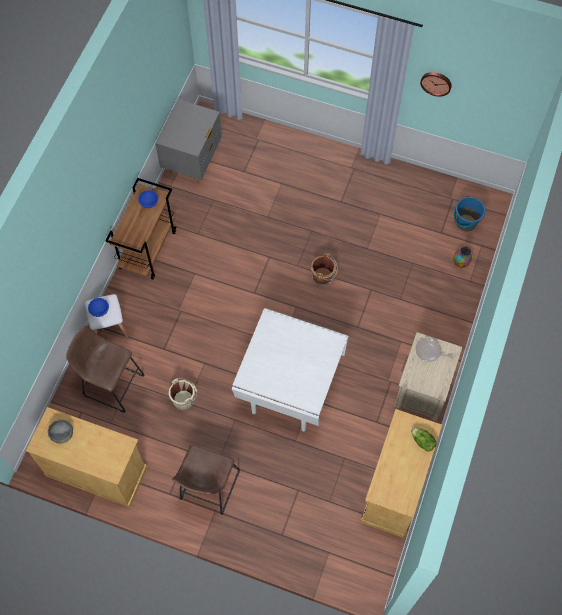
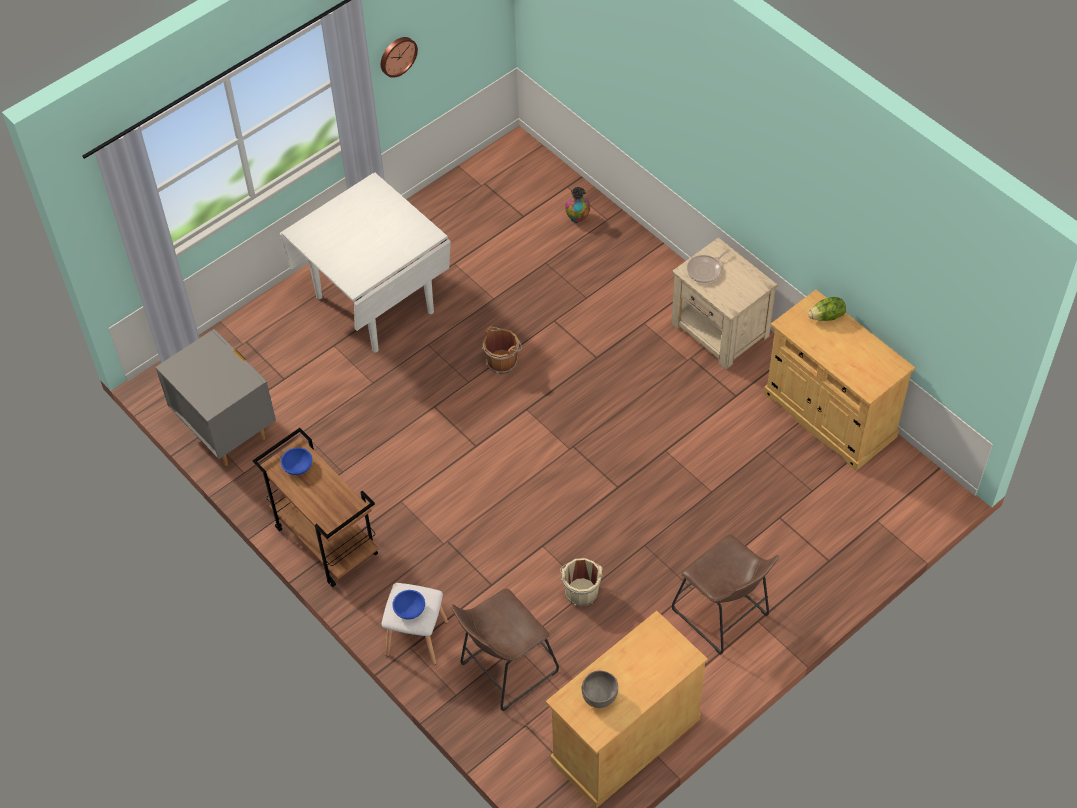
camera: 60 degrees left, 10 degrees down
white dining table [232,308,349,431] -> white dining table moved to [280,173,451,353]
blue bucket [454,196,486,232] -> none

